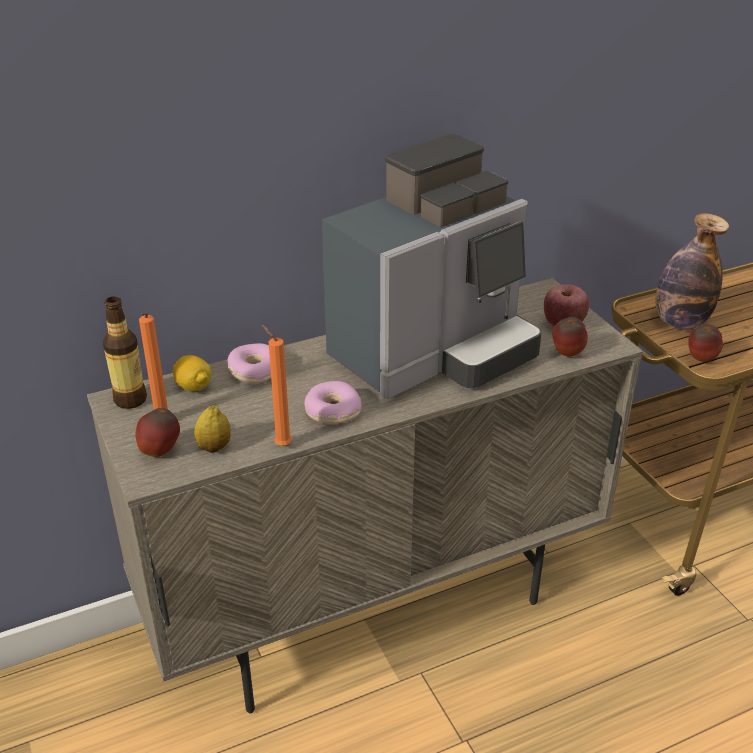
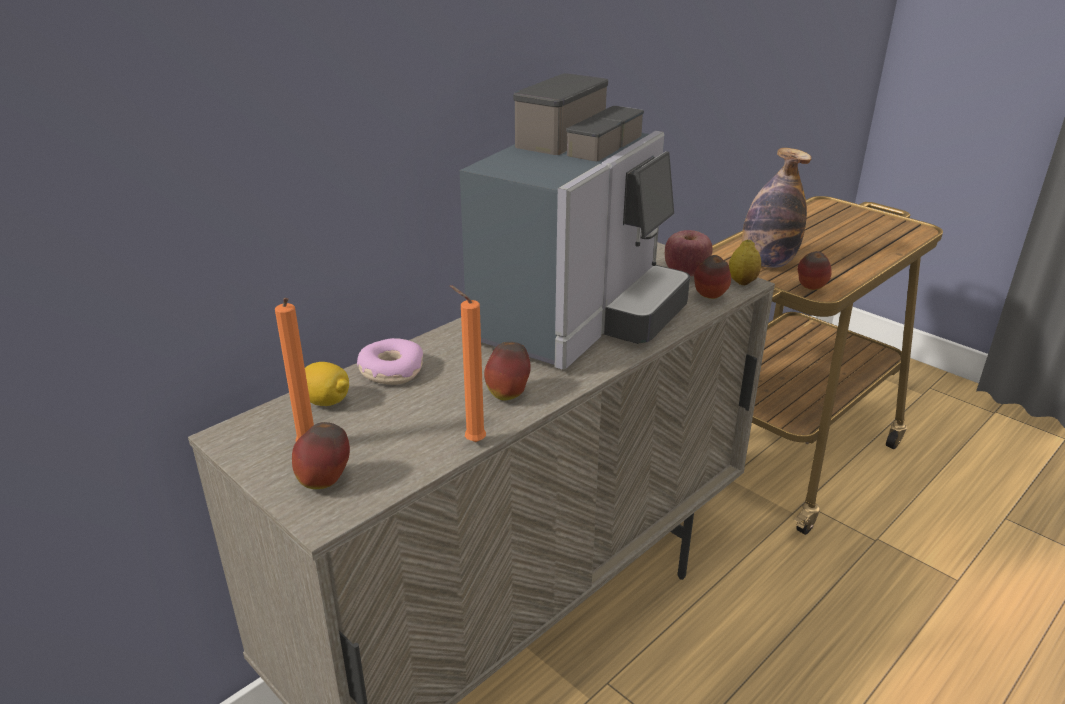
camera: 20 degrees left, 5 degrees down
bottle [103,297,147,409] -> none
lemon [194,405,231,453] -> lemon moved to [729,240,761,285]
donut [305,381,362,424] -> apple [484,342,531,401]

